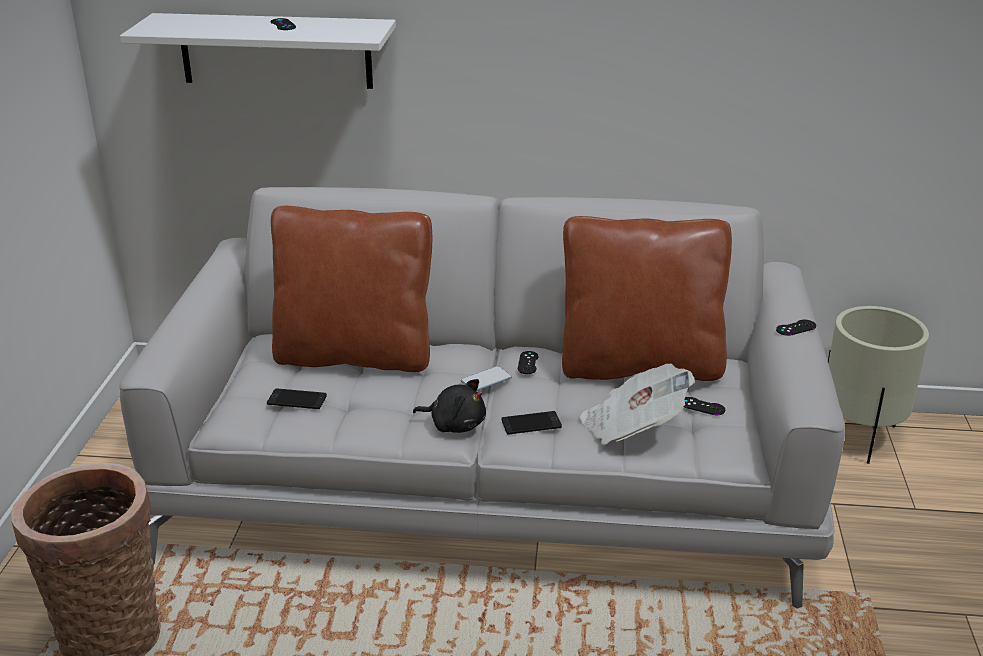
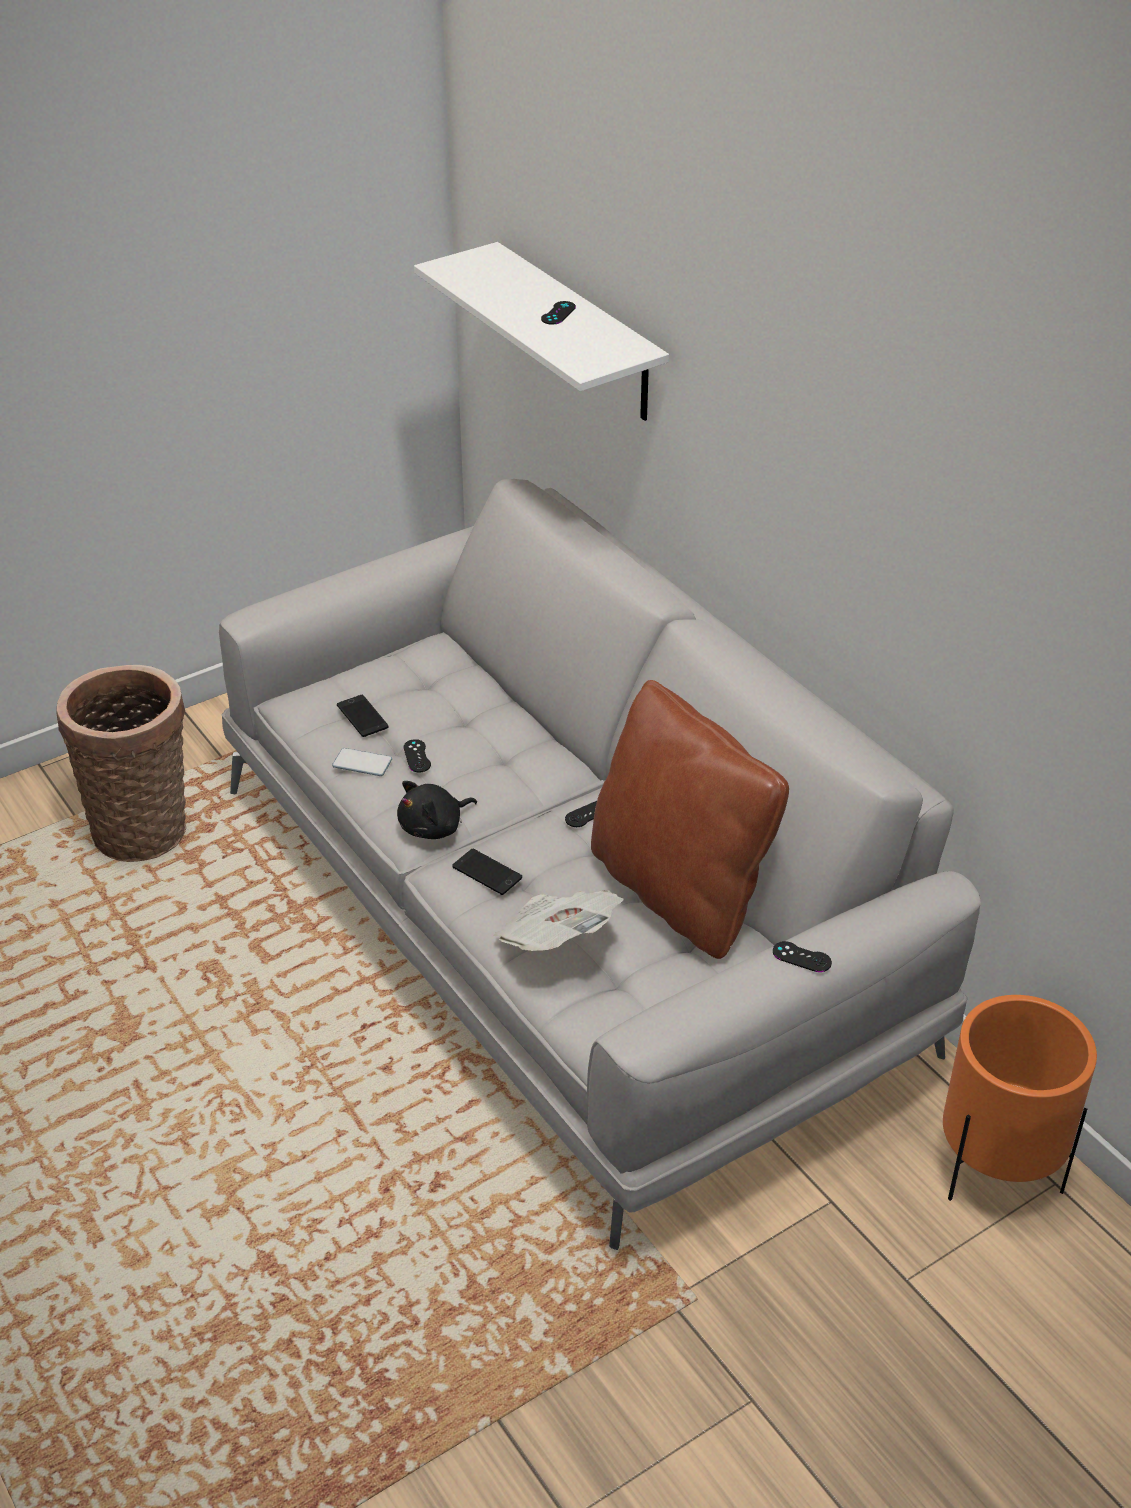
camera: 50 degrees right, 10 degrees up
brown pillow [271,206,432,372] -> none
black plush toy [413,379,486,433] -> black plush toy turned 75 degrees clockwise [397,781,477,839]
phone [461,366,512,391] -> phone moved to [332,748,392,776]
black game controller [684,397,725,415] -> black game controller moved to [404,739,431,772]
beige planter [828,306,929,464] -> orange planter [943,995,1097,1201]

